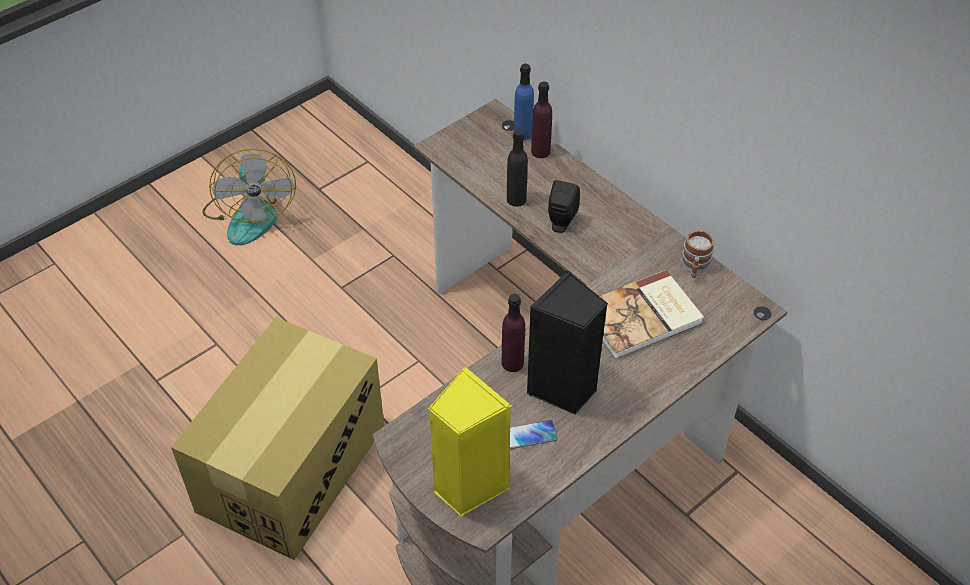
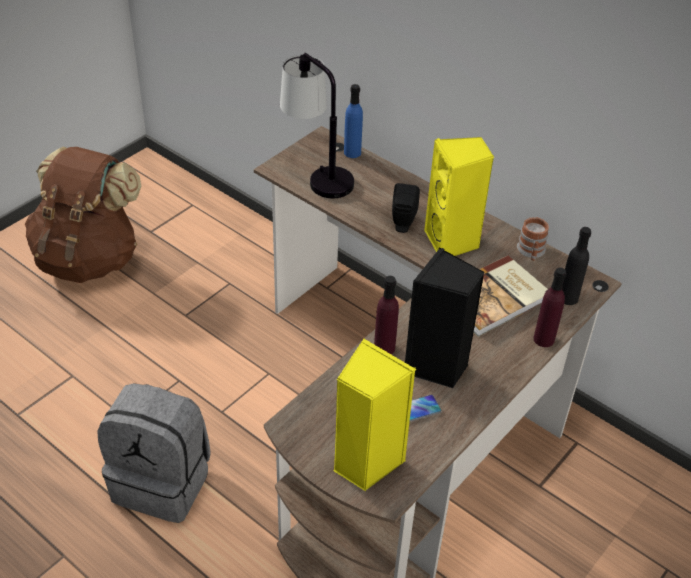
camera: 10 degrees left, 5 degrees down
cardboard box [171,317,384,560] -> grey backpack [97,383,211,523]
fan [202,149,296,245] -> brown backpack [25,147,141,283]
black bottle [507,129,528,207] -> black bottle moved to [562,227,591,305]
purple bottle [531,82,552,158] -> purple bottle moved to [533,268,566,347]
none -> table lamp [280,53,354,198]
none -> yellow speaker [424,137,494,256]

